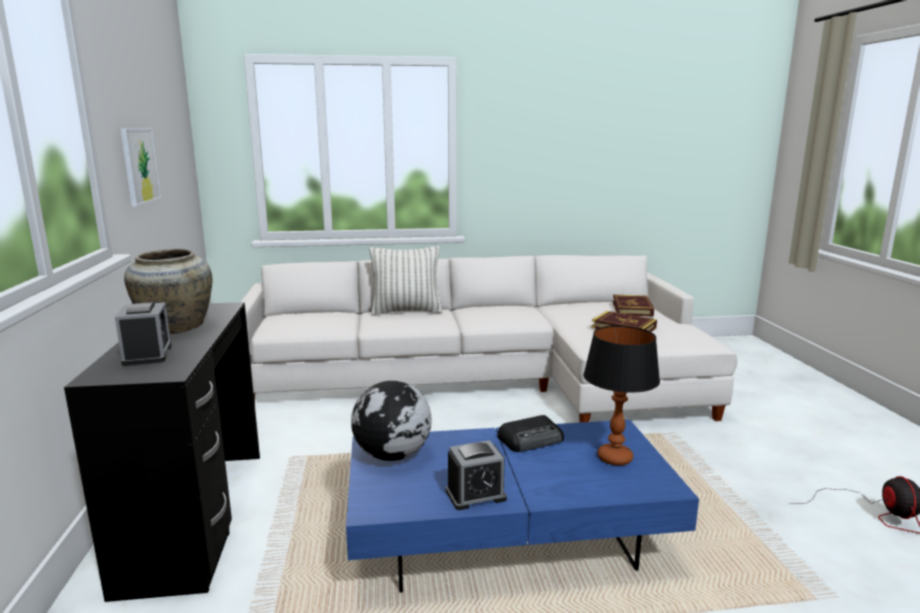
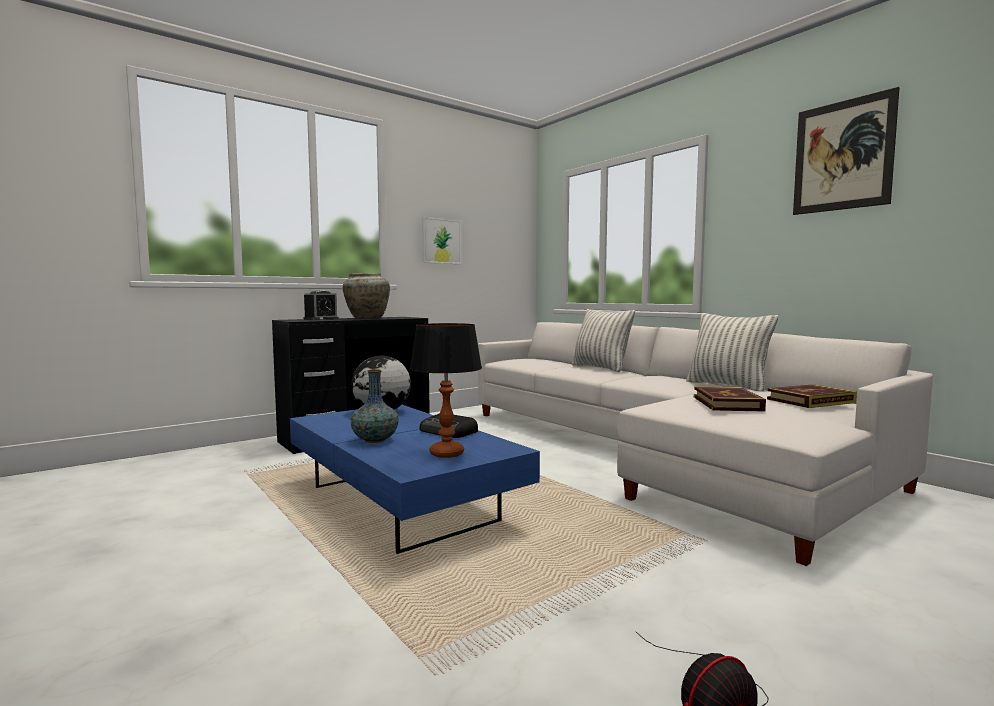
camera: 60 degrees right, 10 degrees down
alarm clock [446,440,507,510] -> none
none -> vase [351,369,399,443]
none -> pillow [686,313,778,392]
none -> picture [793,87,900,215]

